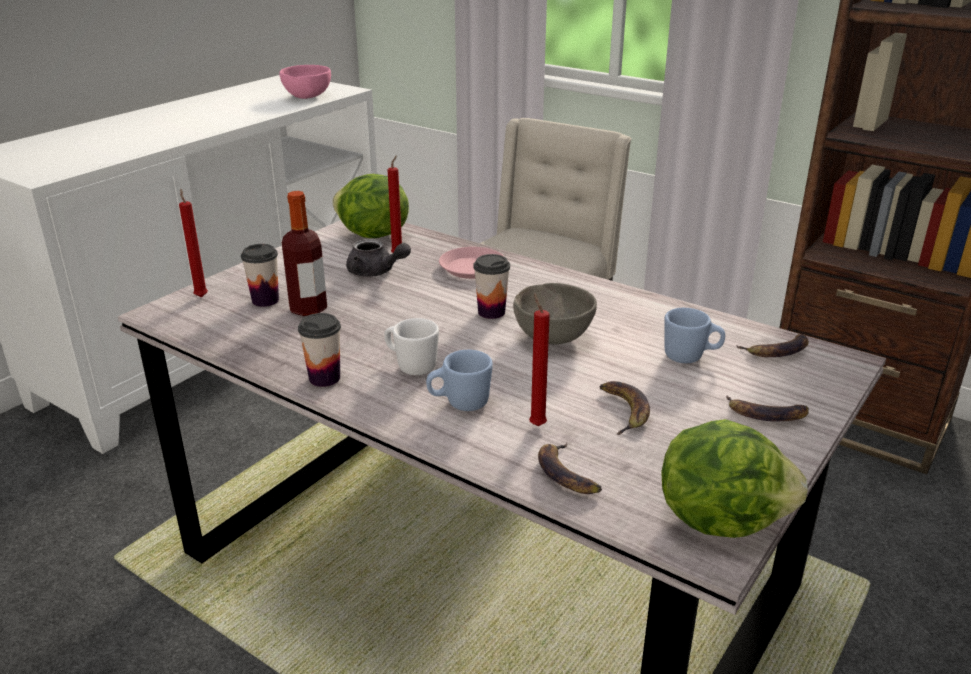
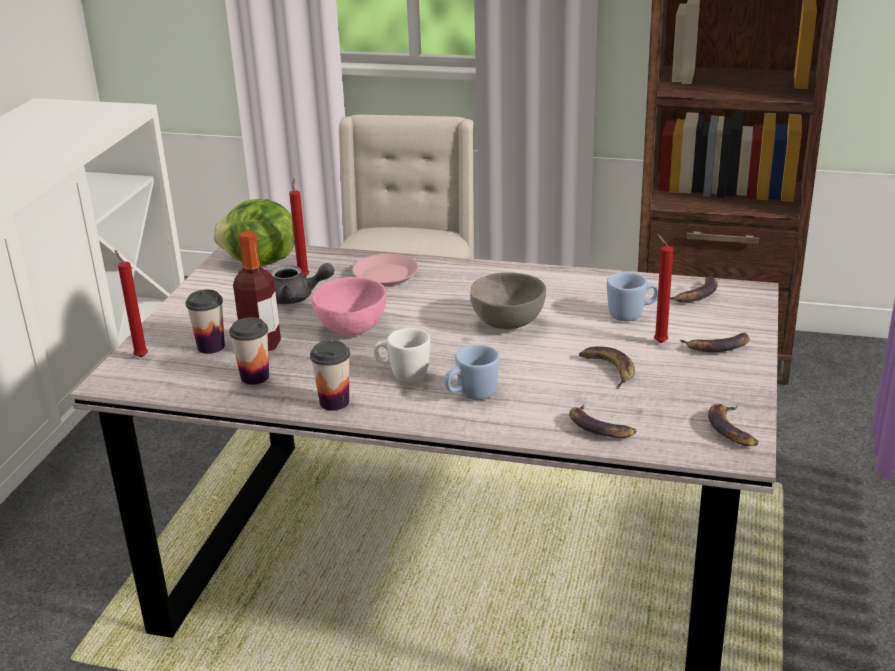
camera: 20 degrees left, 0 degrees up
pink bowl [279,65,331,99] -> pink bowl moved to [312,277,387,336]
cup [473,254,510,319] -> cup moved to [229,317,269,385]
red candle [529,293,550,426] -> red candle moved to [654,234,673,343]
lettuce [661,419,808,538] -> banana [708,404,759,446]

